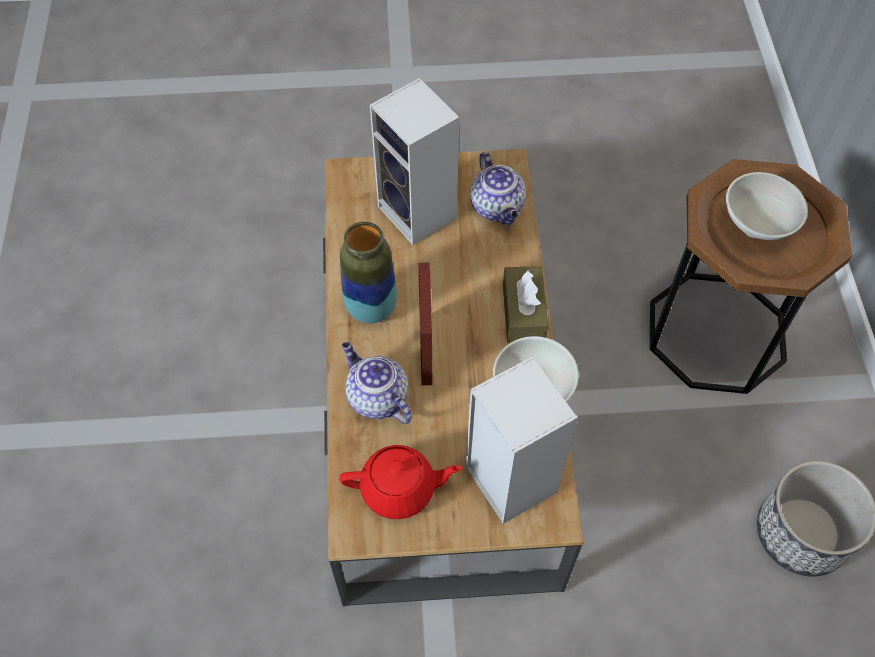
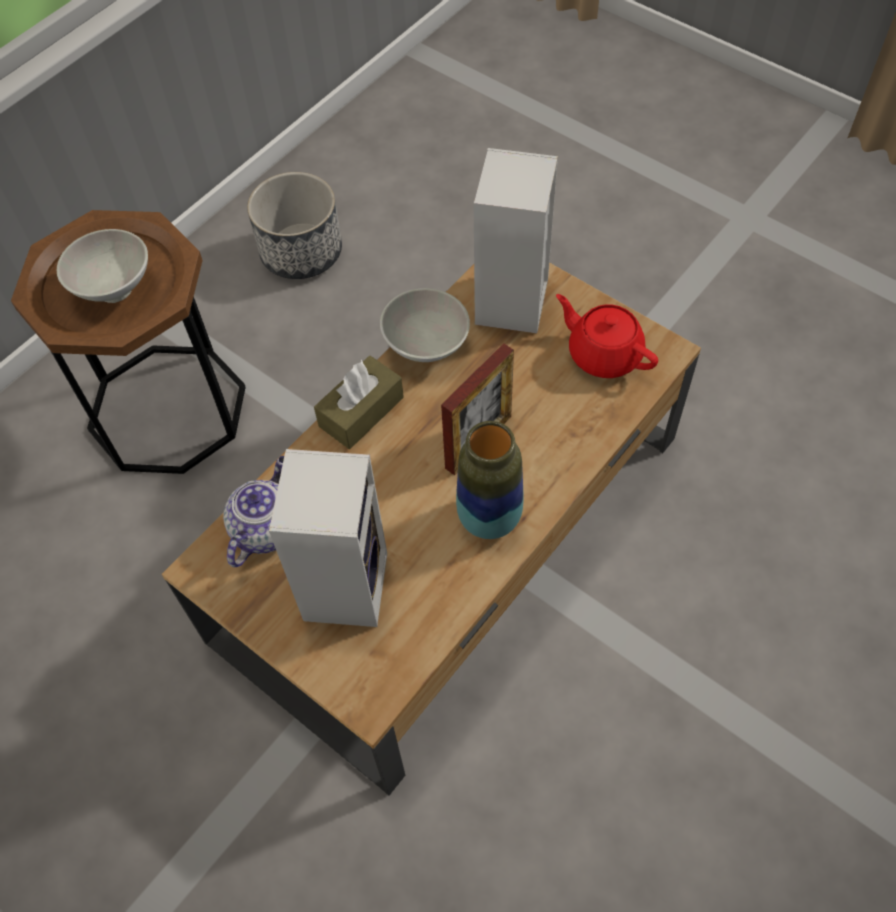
camera: 135 degrees left, 0 degrees up
teapot [342,342,412,424] -> none

